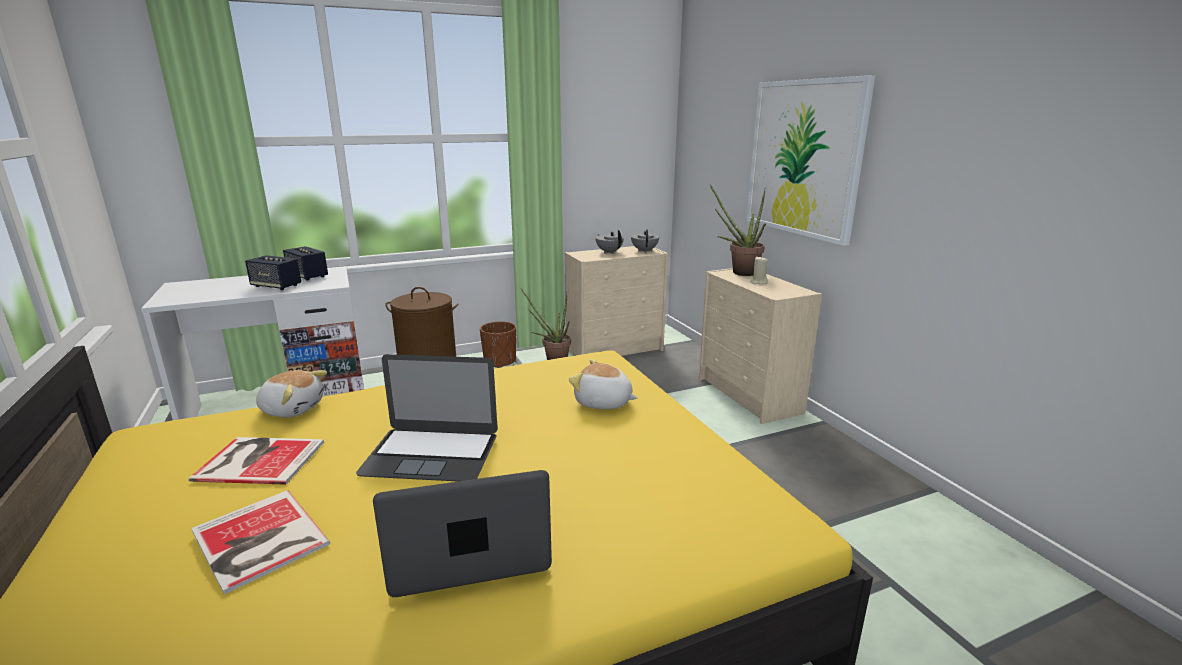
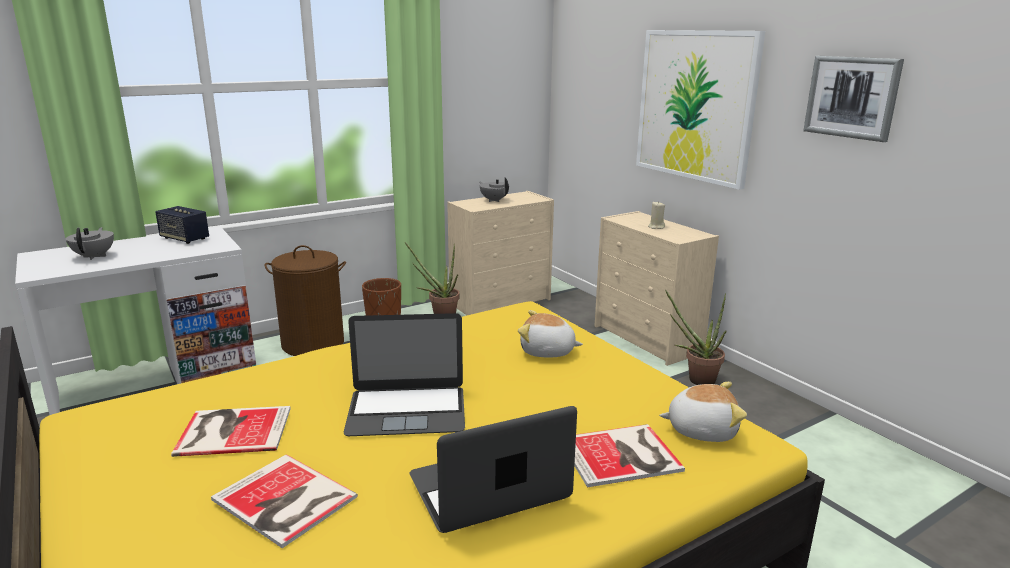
camera: 10 degrees left, 0 degrees up
speaker [245,255,301,290] -> none
plush toy [256,370,327,418] -> plush toy moved to [659,382,747,442]
grey teapot [631,229,659,253] -> grey teapot moved to [66,227,114,260]
potted plant [710,184,766,276] -> potted plant moved to [665,290,727,385]
none -> book [574,424,685,488]
none -> picture [803,56,904,142]

